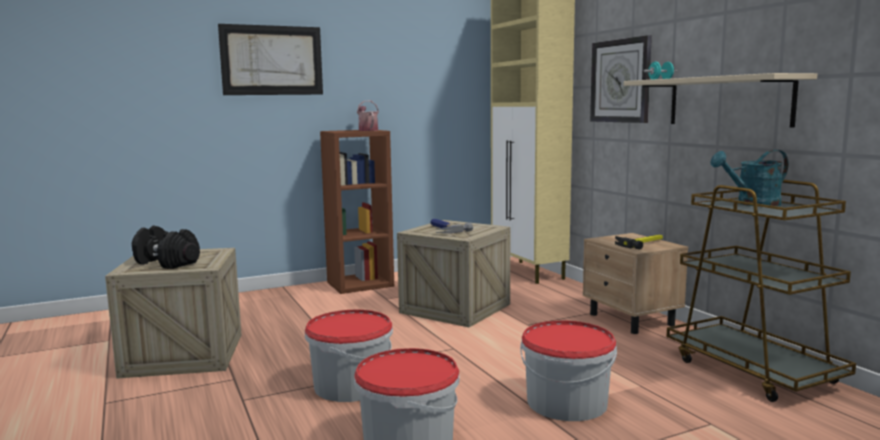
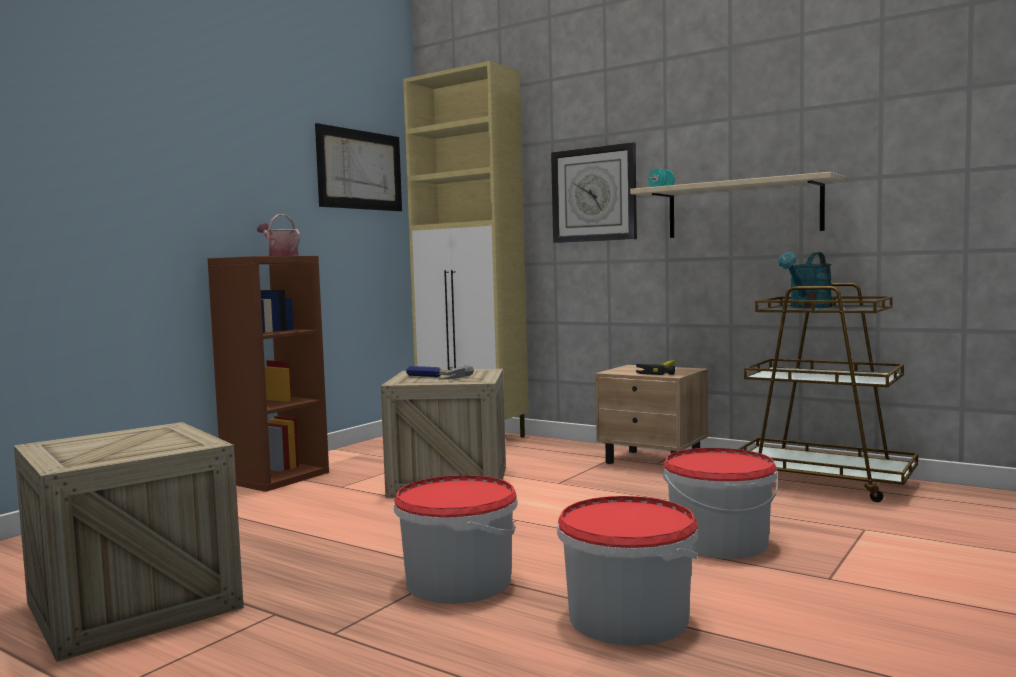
camera: 30 degrees left, 5 degrees down
black dumbbell [132,226,200,269] -> none
picture [218,24,323,95] -> picture moved to [315,123,402,211]

